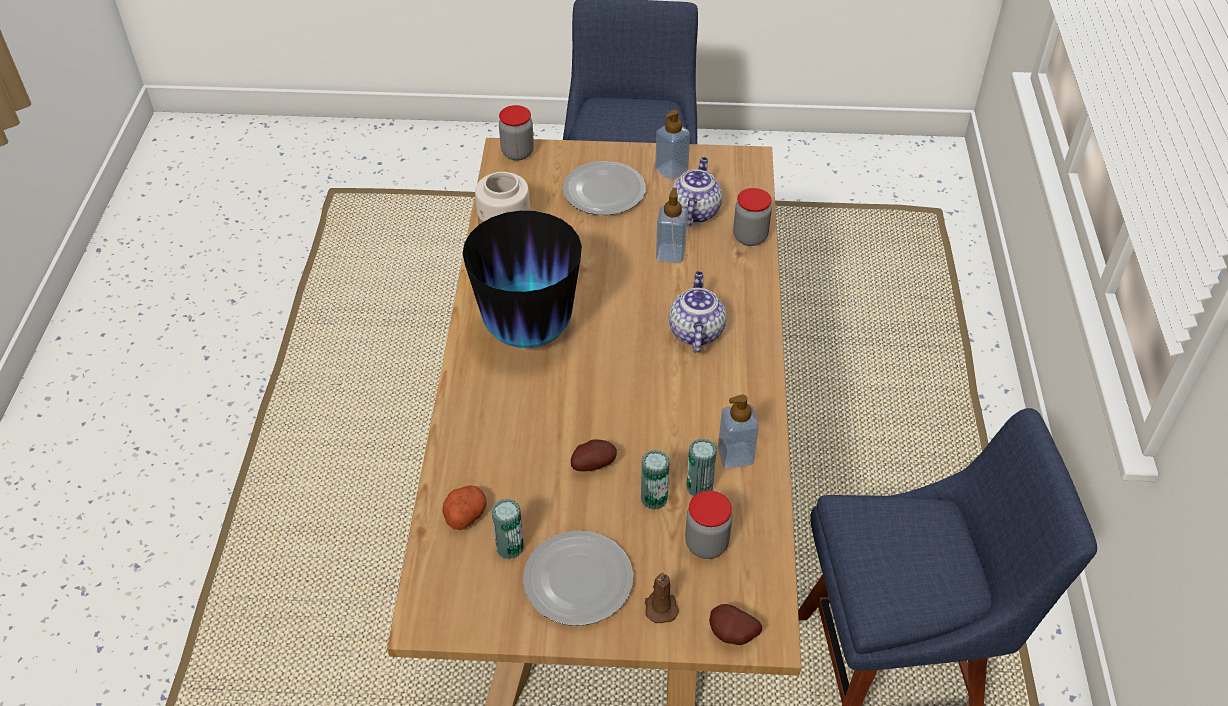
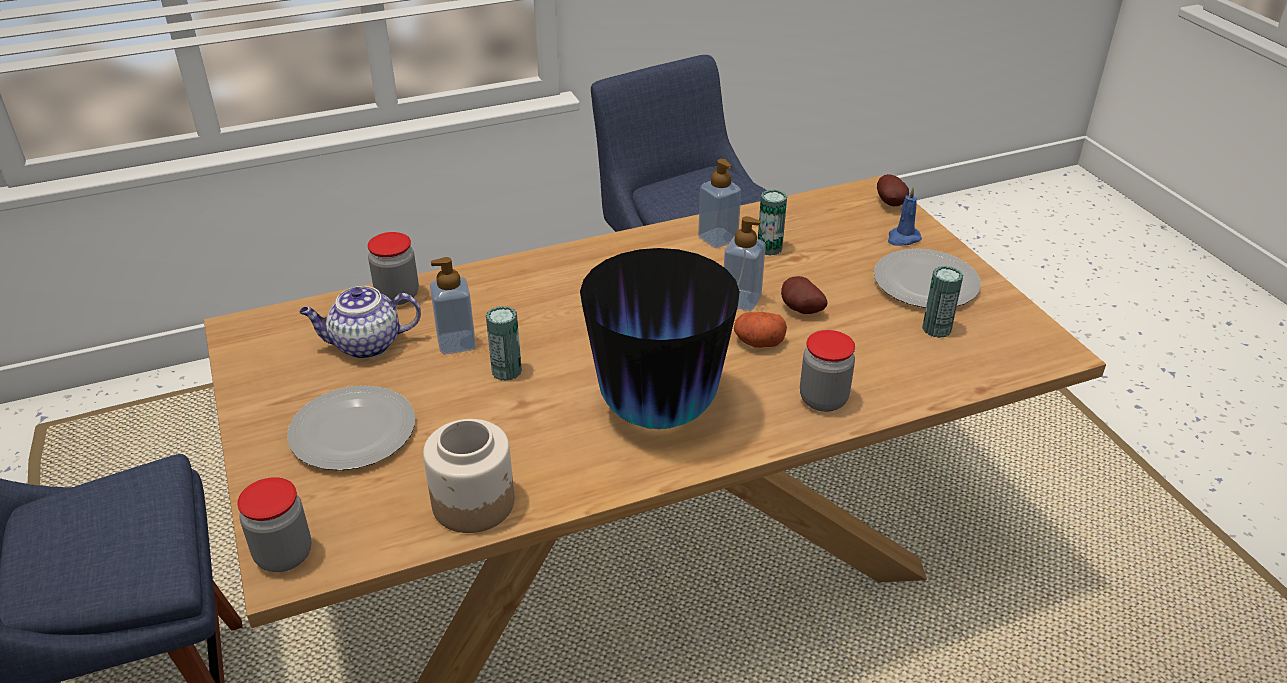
camera: 115 degrees left, 10 degrees down
potato [442,485,486,530] -> potato moved to [734,312,787,348]
can [641,450,670,510] -> can moved to [486,306,522,381]
brown candle [645,572,679,623] -> blue candle [888,187,922,246]
soap dispenser [655,110,690,180] -> soap dispenser moved to [724,216,766,311]
teapot [669,271,727,353] -> none
jar [685,491,732,559] -> jar moved to [800,330,855,412]

